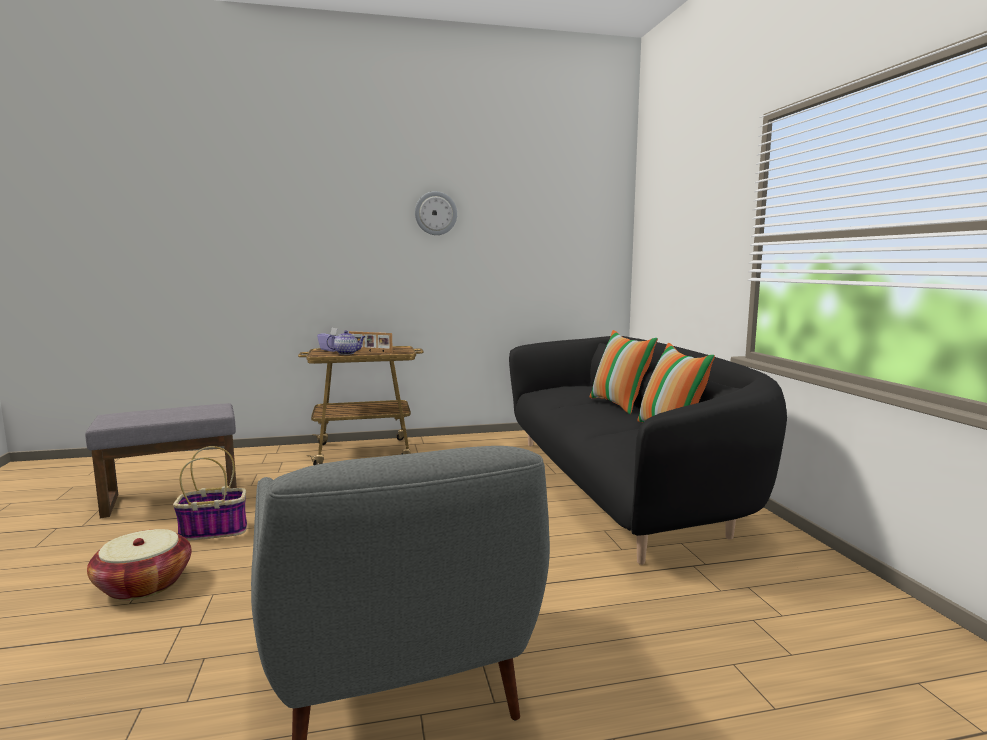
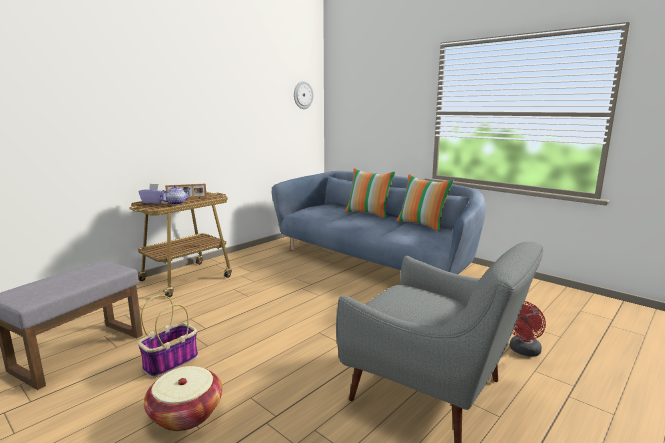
camera: 35 degrees left, 5 degrees up
wall clock [415,191,457,235] -> wall clock moved to [294,81,314,109]
black sofa [509,336,787,565] -> blue sofa [272,171,486,275]
none -> red fan [510,301,546,357]

